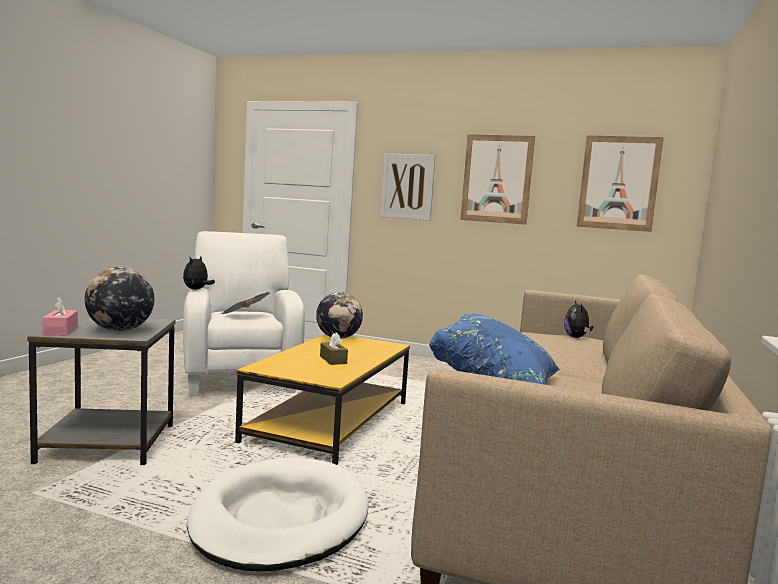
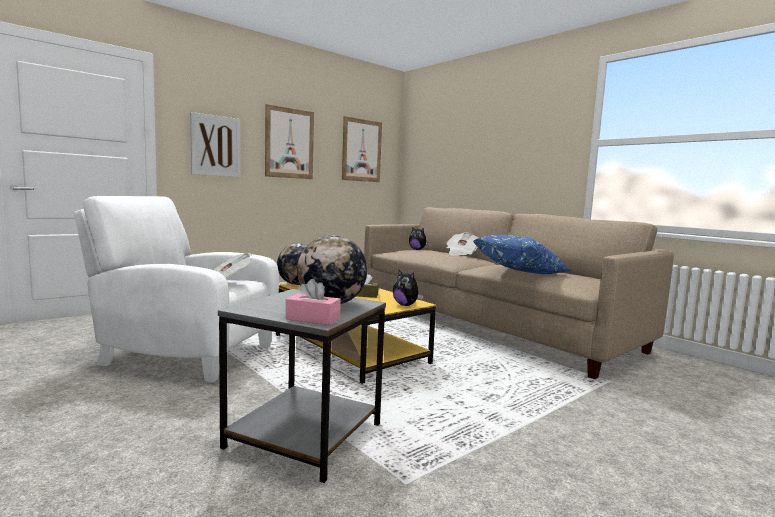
camera: 60 degrees left, 0 degrees up
plush toy [183,256,215,290] -> plush toy moved to [393,270,423,306]
white dog bed [187,458,369,571] -> none
none -> newspaper [446,232,478,256]

